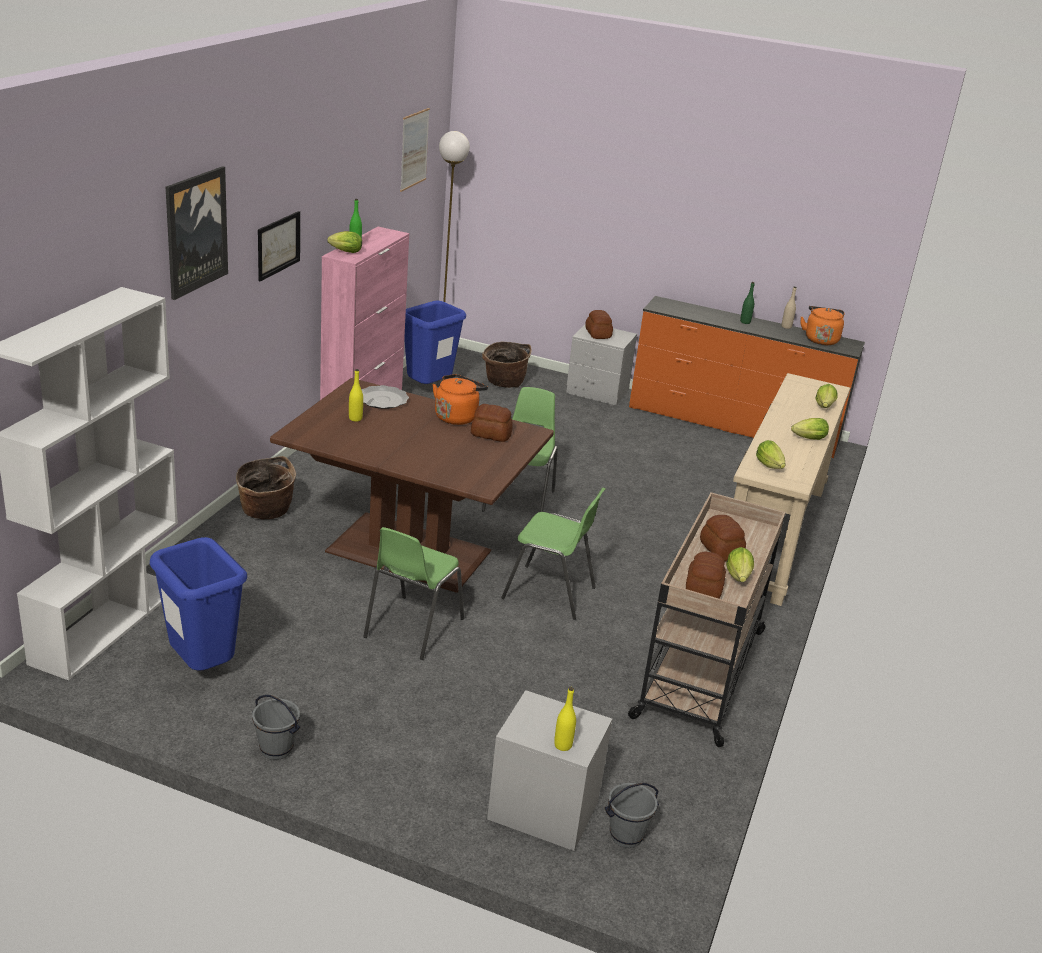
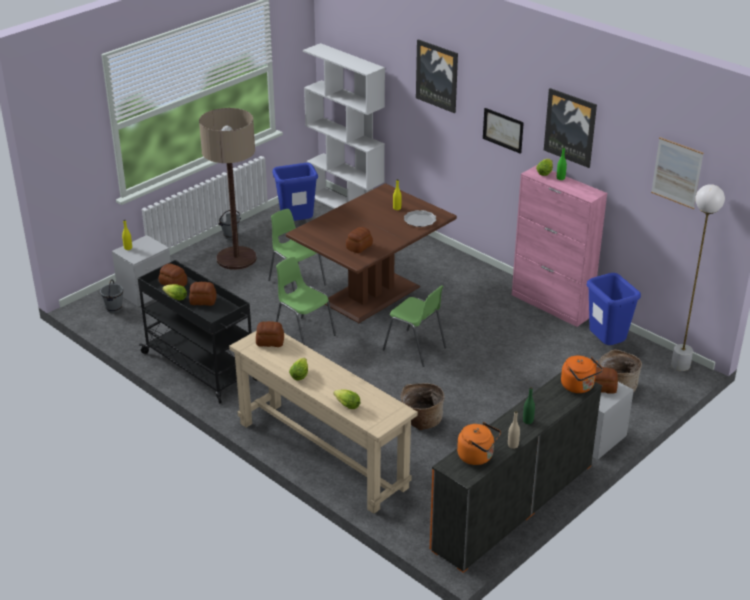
camera: 115 degrees right, 5 degrees up
basket [236,456,296,519] -> basket moved to [401,383,445,430]
orange kettle [432,374,488,425] -> orange kettle moved to [561,356,603,393]
green chair [501,487,605,620] -> green chair turned 90 degrees clockwise [276,257,336,345]
beige cart [627,492,786,747] -> black cart [138,260,258,404]
lettuce [756,440,786,469] -> bread [256,321,284,347]
none -> floor lamp [199,108,257,270]
none -> picture [544,88,597,168]

